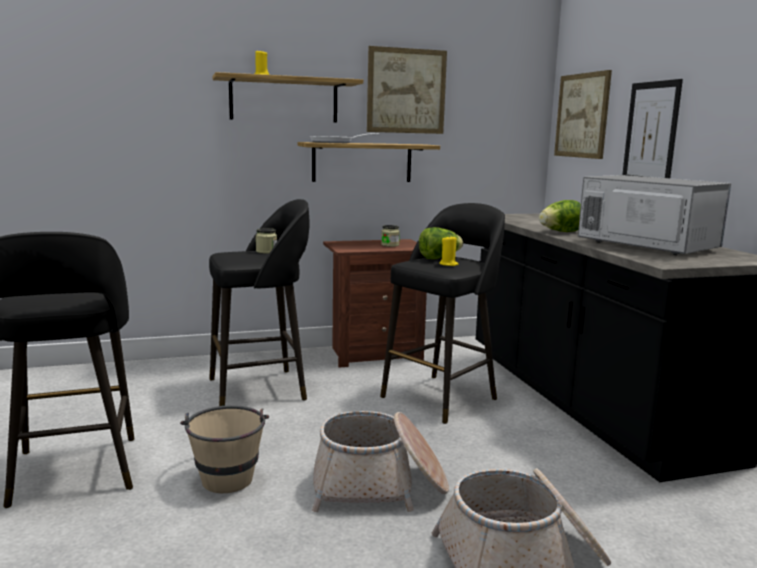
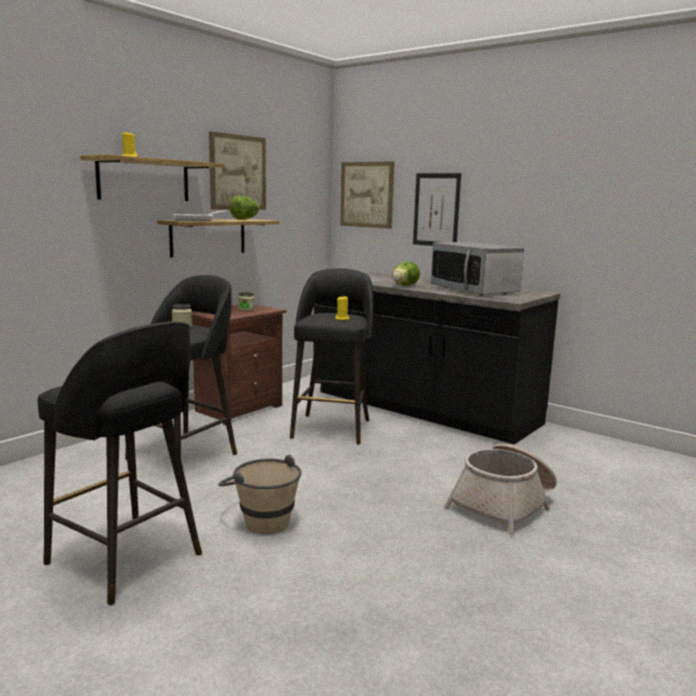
camera: 35 degrees left, 0 degrees up
basket [312,411,449,512] -> none
lettuce [419,227,463,259] -> lettuce moved to [230,196,260,220]
microwave [578,175,731,255] -> microwave turned 135 degrees counterclockwise [431,242,524,296]

